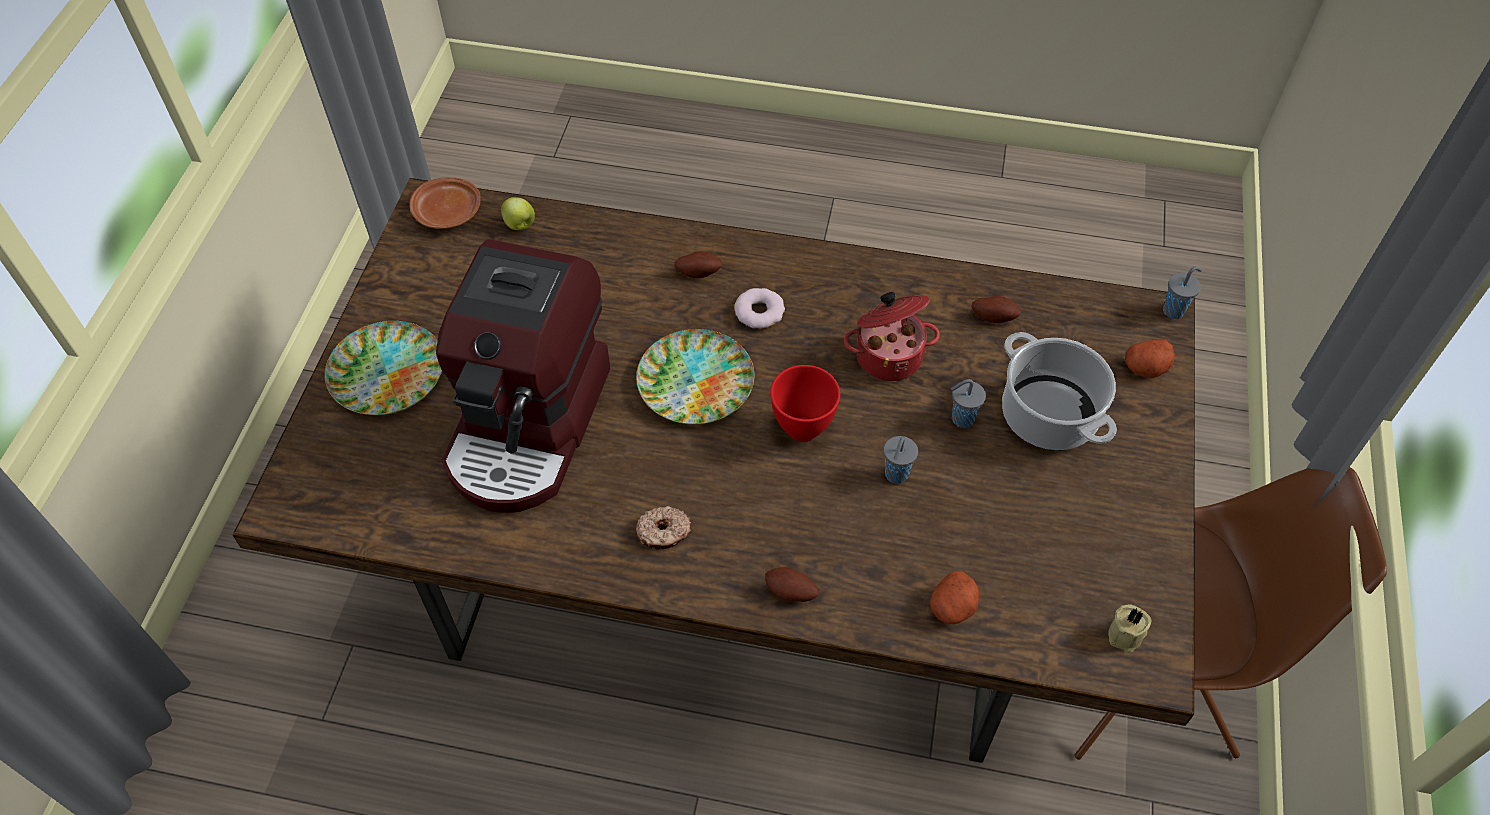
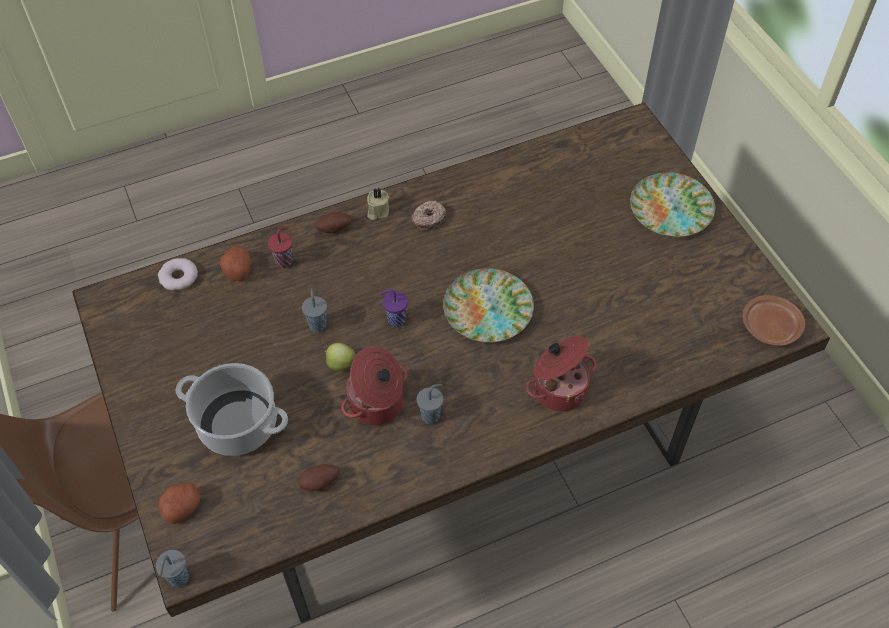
camera: 145 degrees right, 0 degrees up
coffee machine [436,239,611,513] -> none
apple [501,197,535,230] -> apple moved to [325,343,356,371]
potato [674,251,722,278] -> cooking pot [526,336,597,411]
donut [734,288,785,329] -> donut moved to [158,258,198,290]
red bowl [770,365,840,442] -> purple cup [380,289,408,327]
grey cup [951,379,986,428] -> grey cup moved to [417,384,443,424]
beige candle [1108,604,1152,653] -> beige candle moved to [367,188,389,220]
none -> red cup [268,227,292,268]

